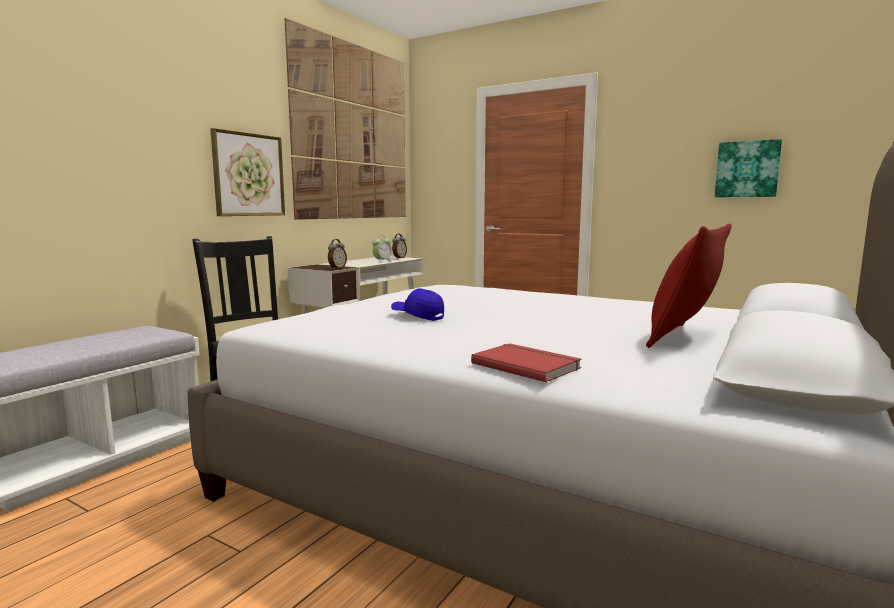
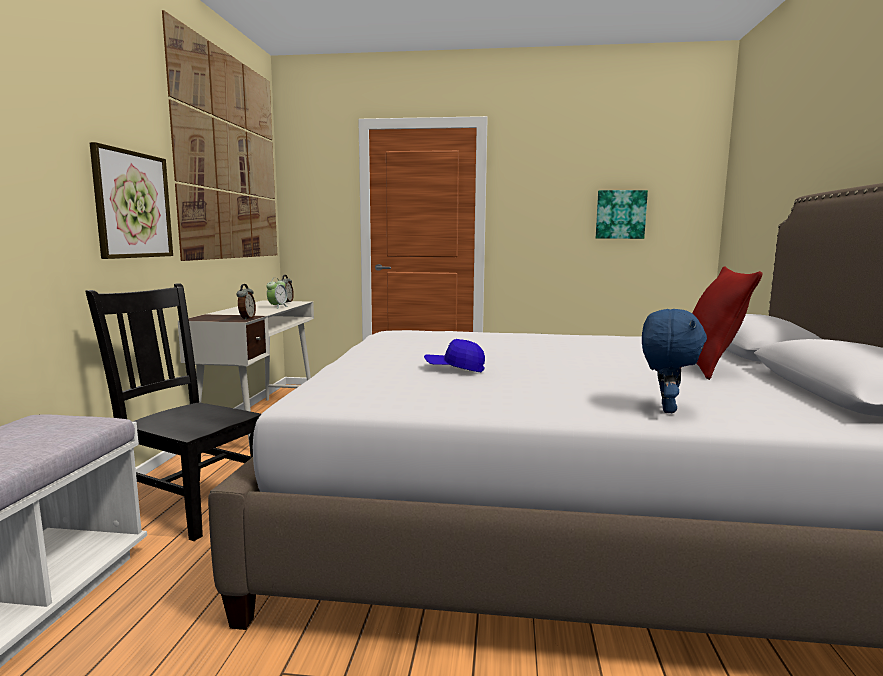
camera: 25 degrees left, 0 degrees up
red book [471,343,582,382] -> blue plush toy [642,309,707,413]

